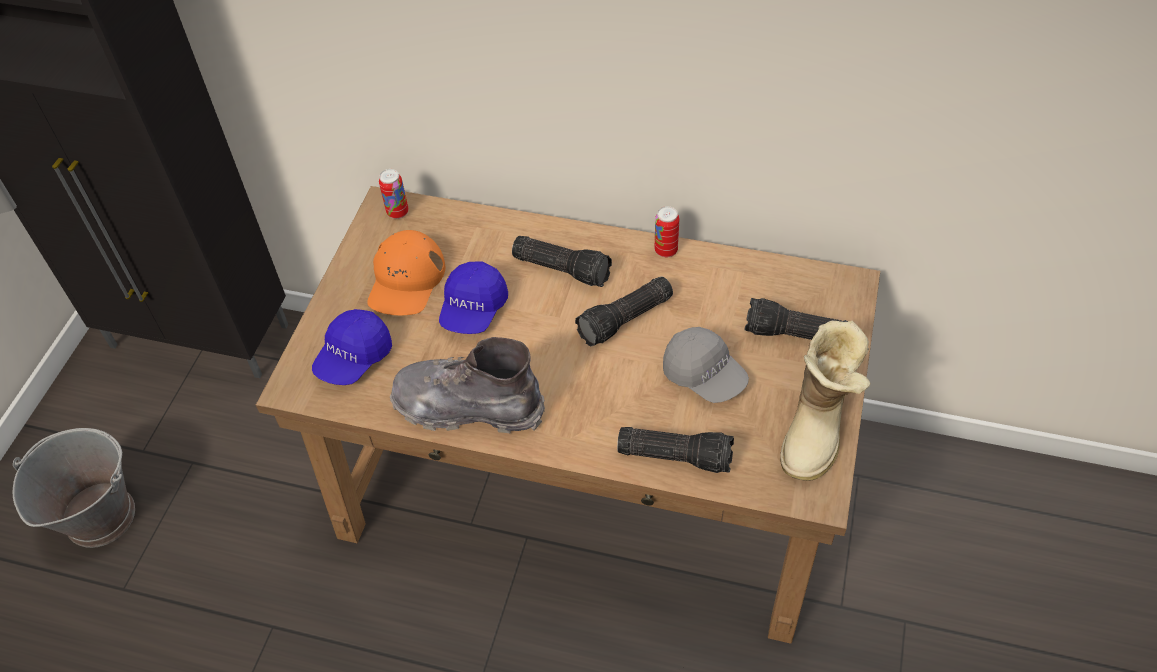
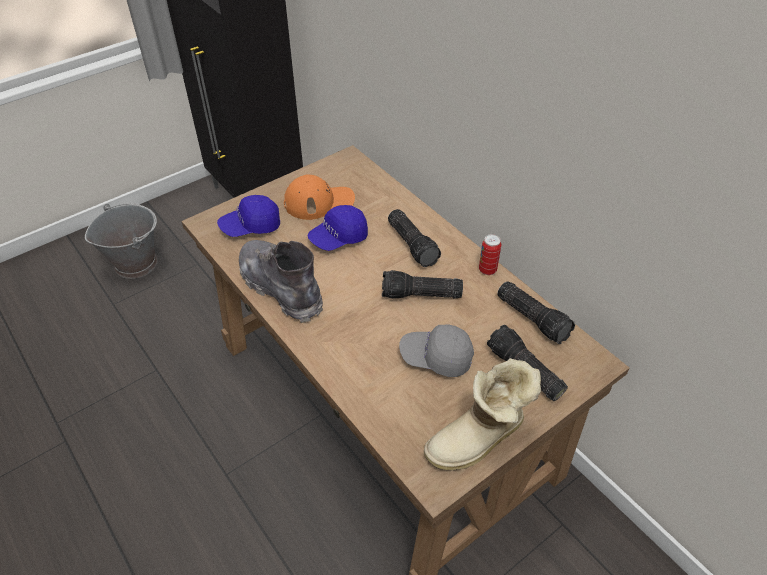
camera: 35 degrees right, 5 degrees down
orange cap [367,230,445,315] -> orange cap turned 150 degrees counterclockwise [284,174,355,220]
can [379,169,409,219] -> none
flashlight [617,427,734,473] -> flashlight moved to [497,281,575,344]
grey cap [663,327,749,403] -> grey cap turned 105 degrees clockwise [399,324,474,377]

